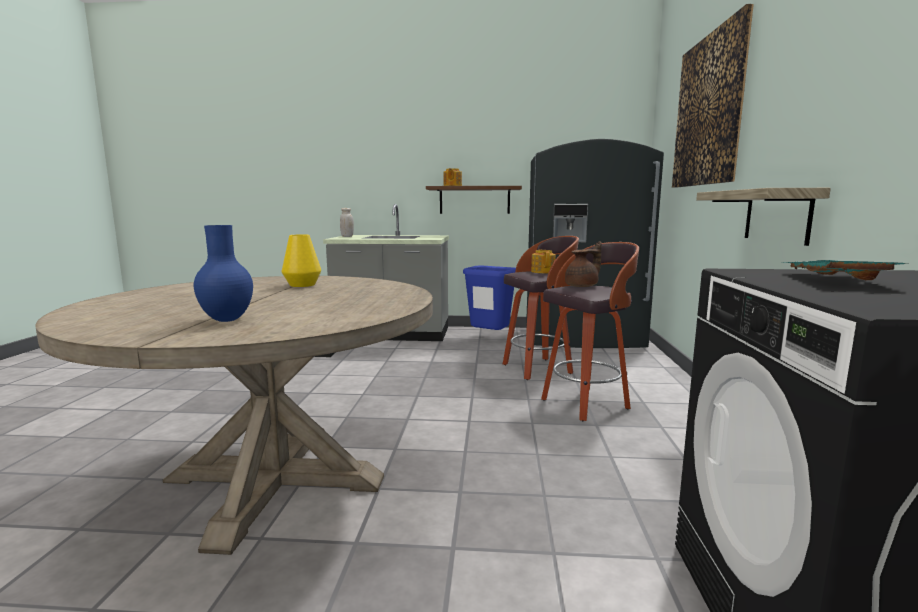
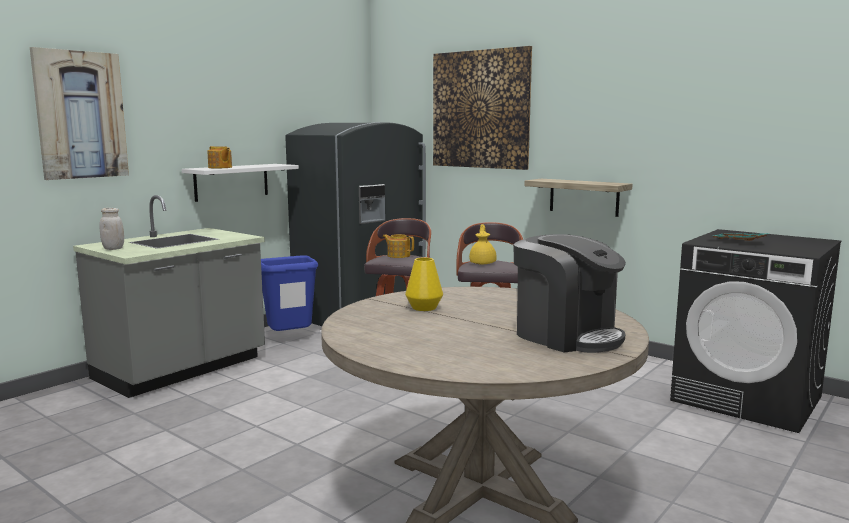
camera: 55 degrees left, 0 degrees up
blue vase [194,225,253,322] -> coffee machine [514,234,626,353]
brown shelf [426,186,522,214] -> white shelf [181,164,299,202]
brown teapot [565,241,602,287] -> yellow teapot [469,224,497,264]
none -> picture [30,47,129,180]

